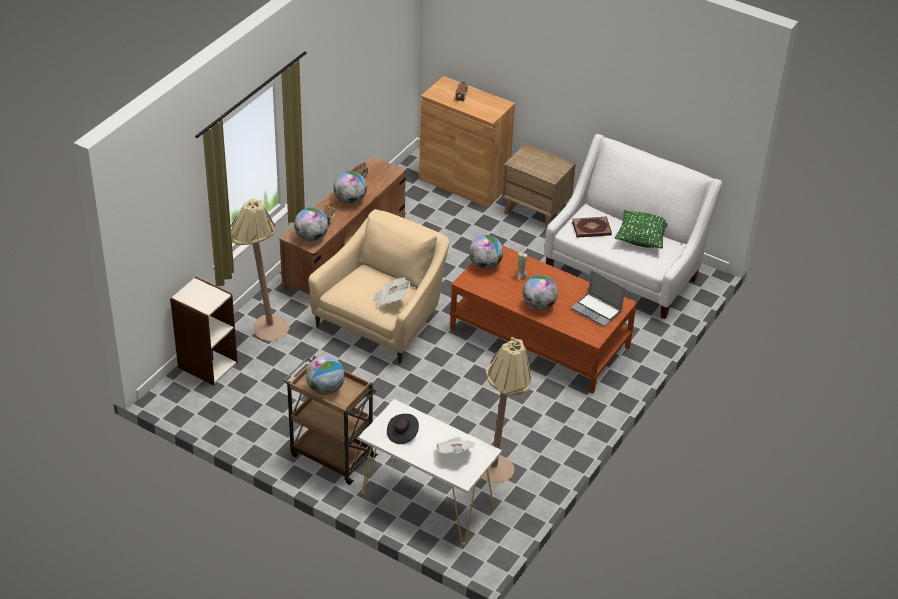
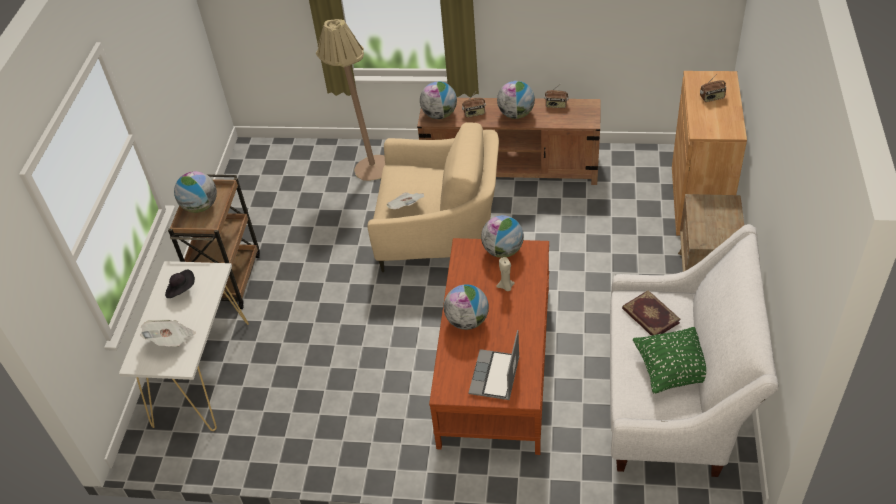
camera: 70 degrees right, 5 degrees up
bookcase [170,277,238,386] -> none
beige floor lamp [481,337,531,483] -> none

